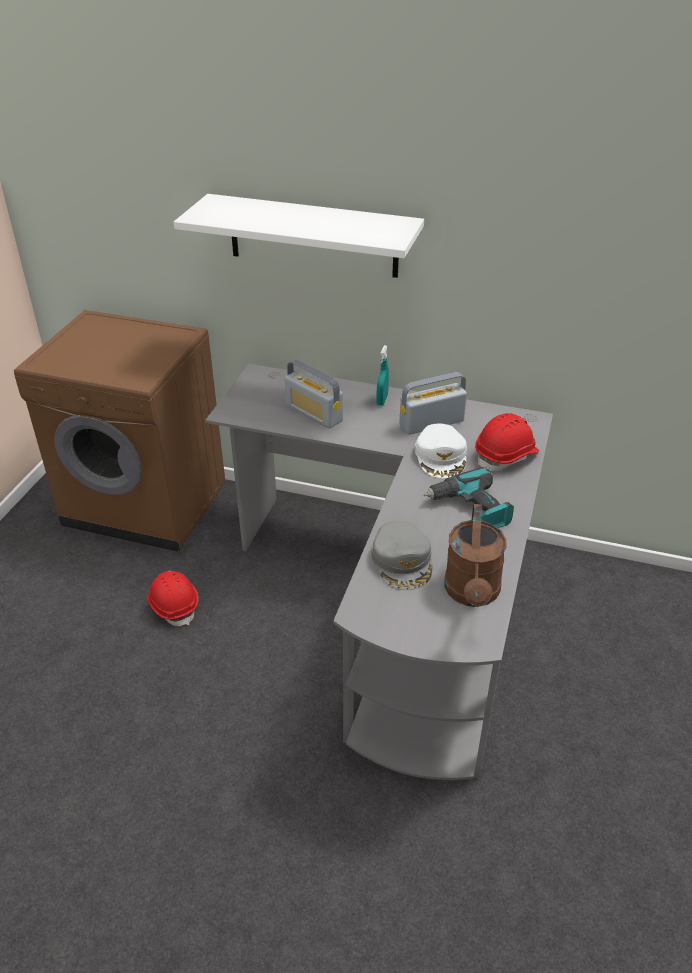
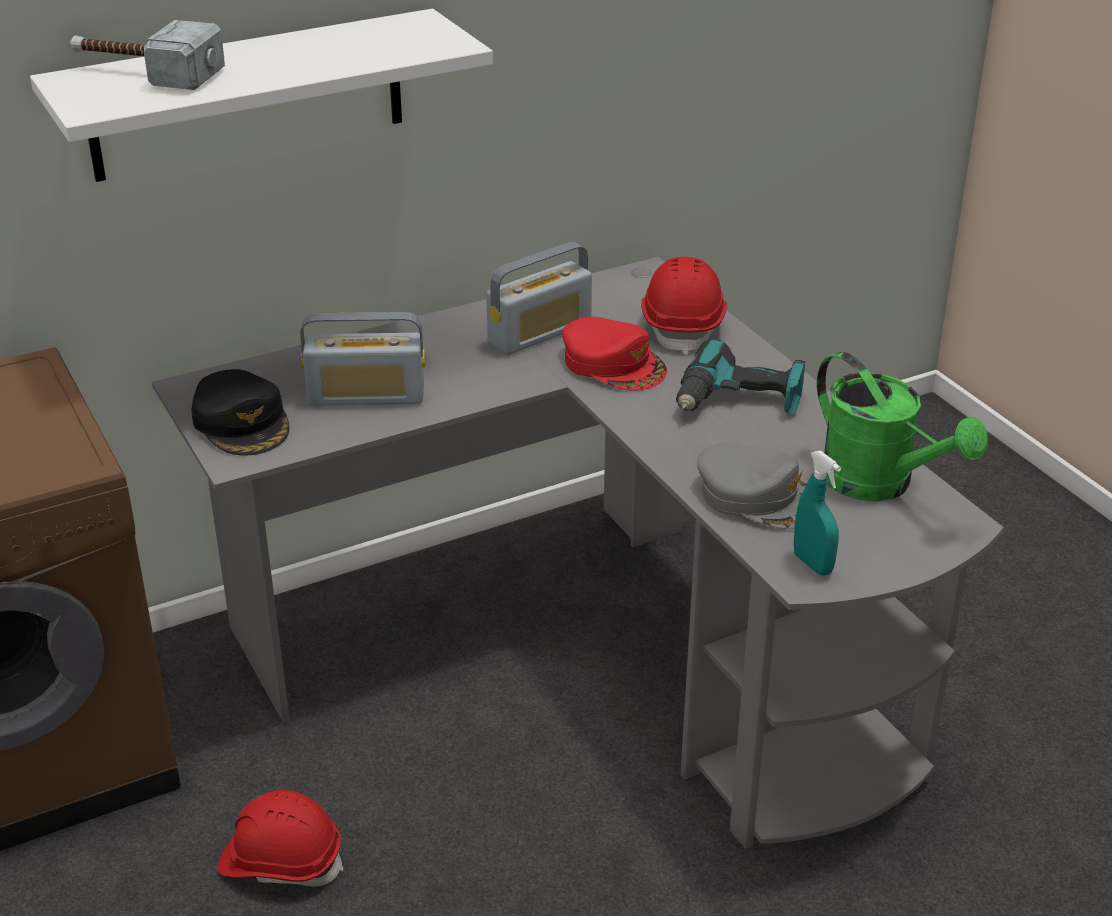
camera: 45 degrees left, 5 degrees down
turquoise spray bottle [376,345,389,405] -> turquoise spray bottle moved to [794,450,841,576]
radio [399,372,467,435] -> radio turned 150 degrees counterclockwise [486,242,592,355]
white cap [415,424,467,478] -> red cap [562,317,667,391]
brown watering can [444,504,507,607] -> green watering can [817,352,988,501]
none -> hammer [70,20,225,90]
none -> black cap [191,369,289,456]

